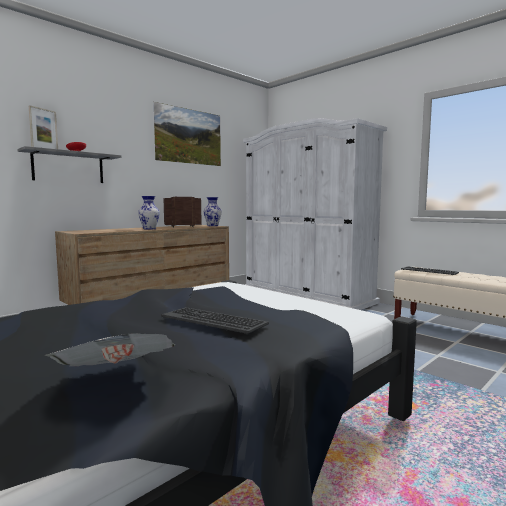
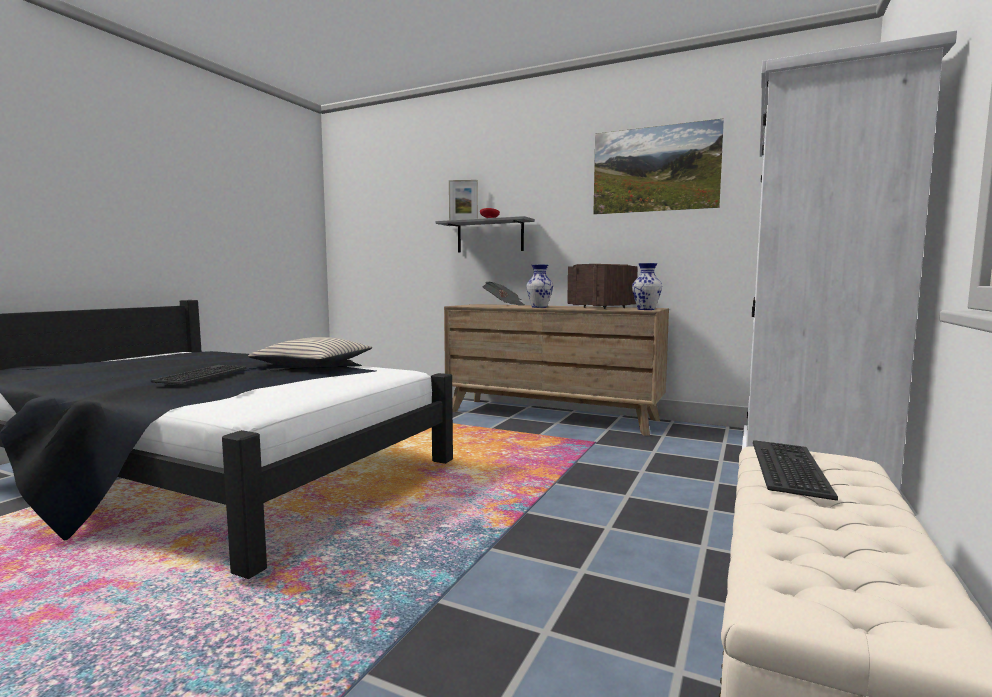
camera: 70 degrees right, 0 degrees up
newspaper [44,333,175,366] -> newspaper moved to [482,282,525,306]
none -> beige pillow [248,337,372,367]

